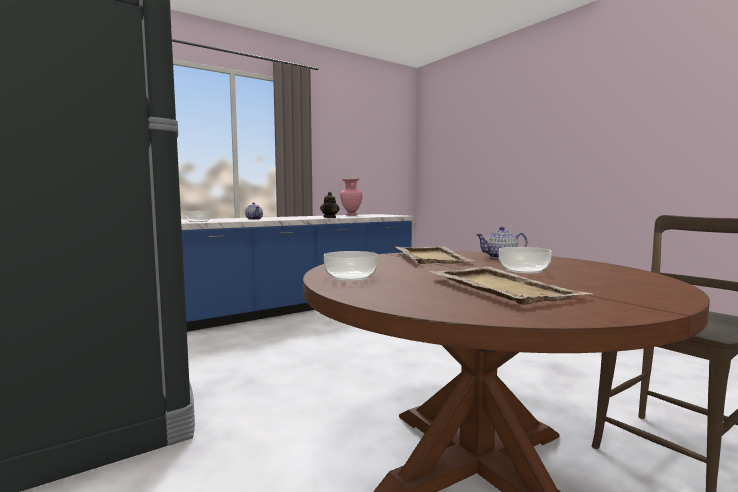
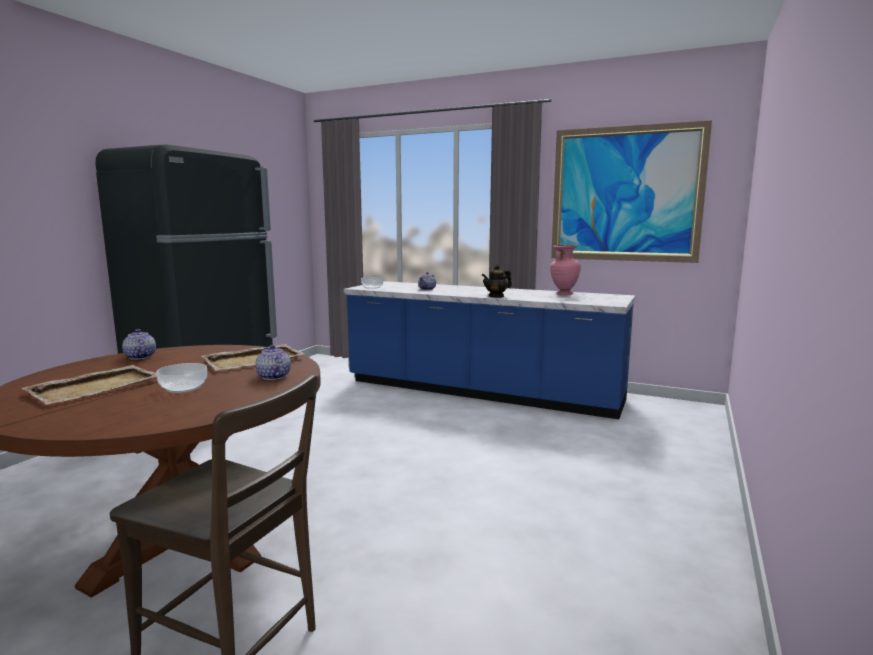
camera: 60 degrees right, 5 degrees up
bowl [324,251,378,281] -> teapot [122,329,156,360]
none -> picture [551,120,712,263]

